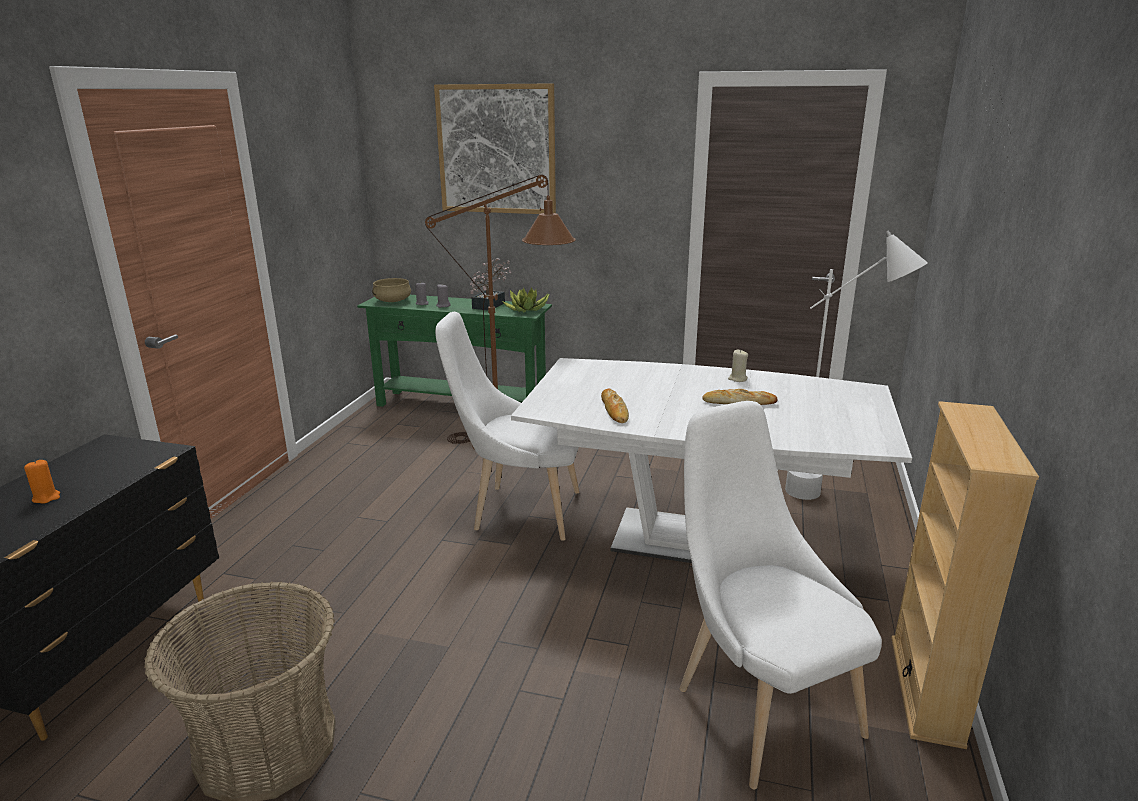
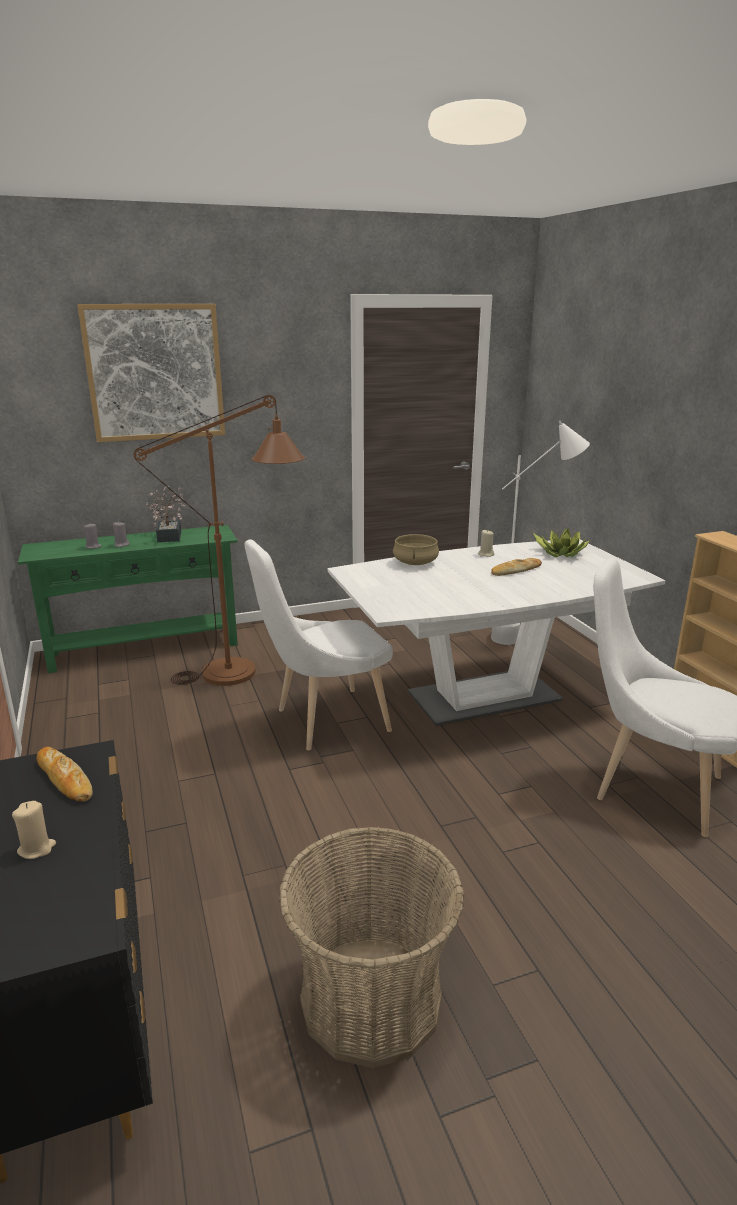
camera: 35 degrees left, 0 degrees up
orange candle [24,460,60,503] -> beige candle [12,801,56,859]
beige cooking pot [372,278,411,302] -> beige cooking pot moved to [393,534,439,565]
potted plant [502,287,550,312] -> potted plant moved to [533,528,590,557]
bread [601,389,629,423] -> bread moved to [37,746,93,802]

